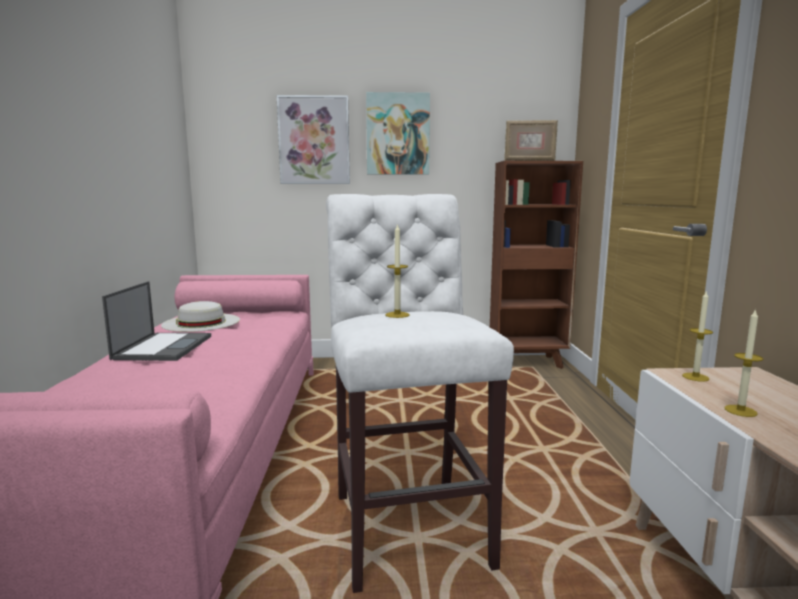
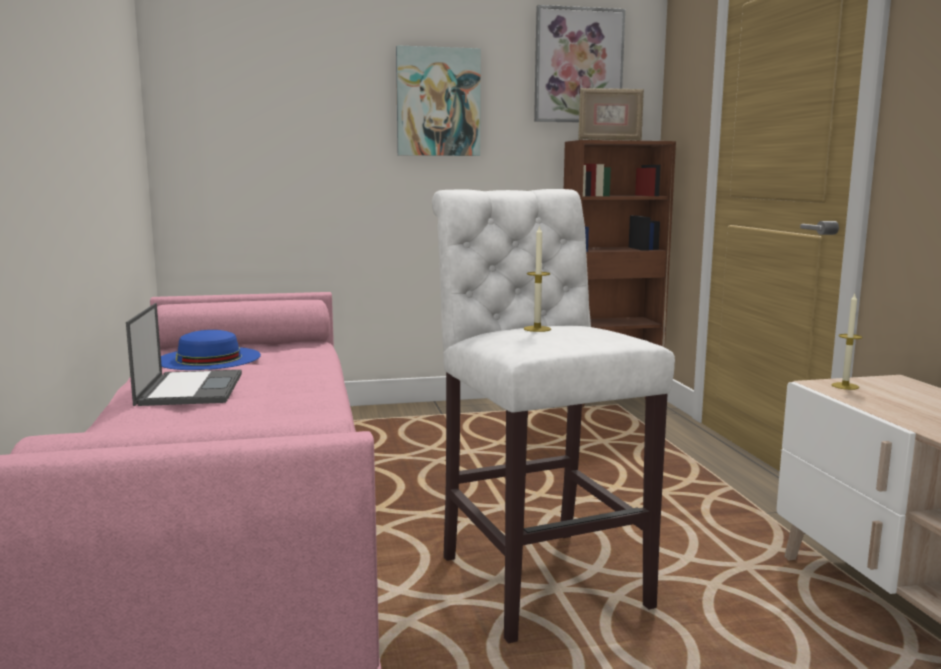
camera: 10 degrees left, 0 degrees up
white hat [161,301,240,332] -> blue hat [161,330,261,370]
picture [276,95,350,184] -> picture moved to [534,5,625,122]
candle [724,309,763,417] -> none

